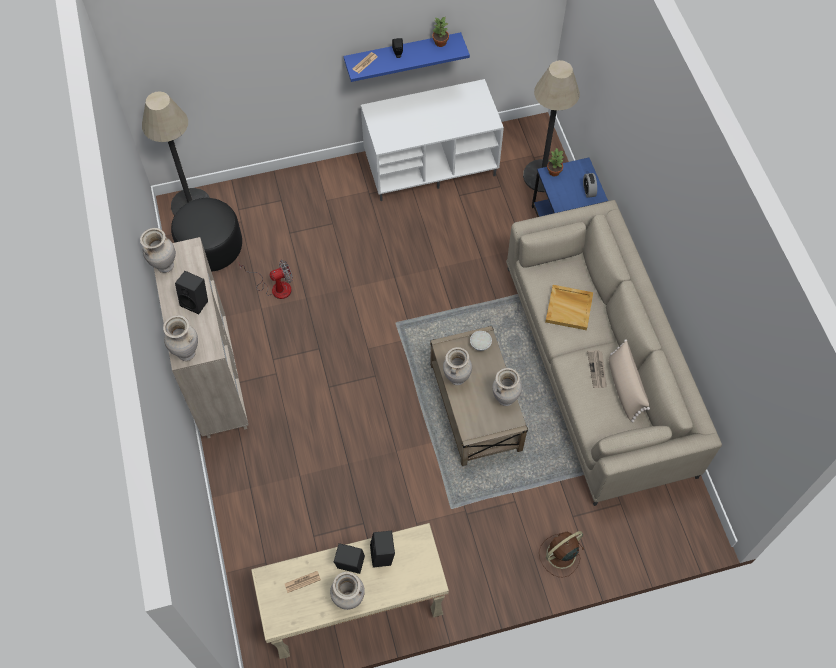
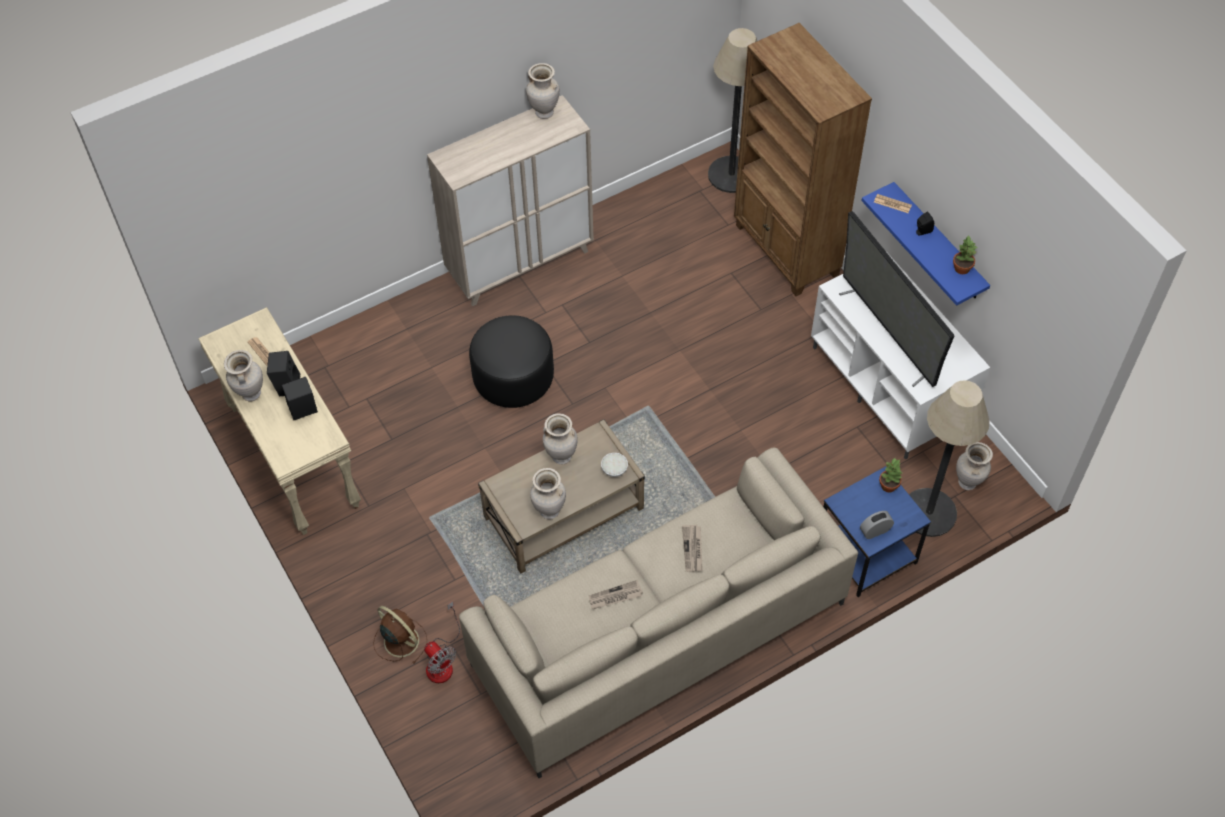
camera: 75 degrees right, 5 degrees down
beige vase [163,315,198,361] -> beige vase moved to [956,442,993,490]
black ottoman [171,198,242,272] -> black ottoman moved to [469,315,554,408]
black speaker [175,271,208,314] -> none
fan [239,260,293,299] -> fan moved to [424,601,460,683]
beige tray [545,285,593,330] -> newspaper [682,525,703,572]
beige pillow [609,339,650,423] -> none
none -> brown bookcase [734,23,872,296]
none -> television [839,211,954,387]

